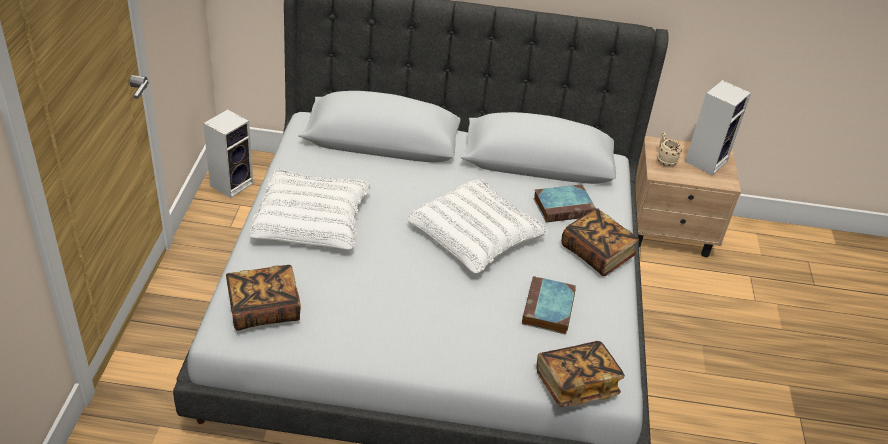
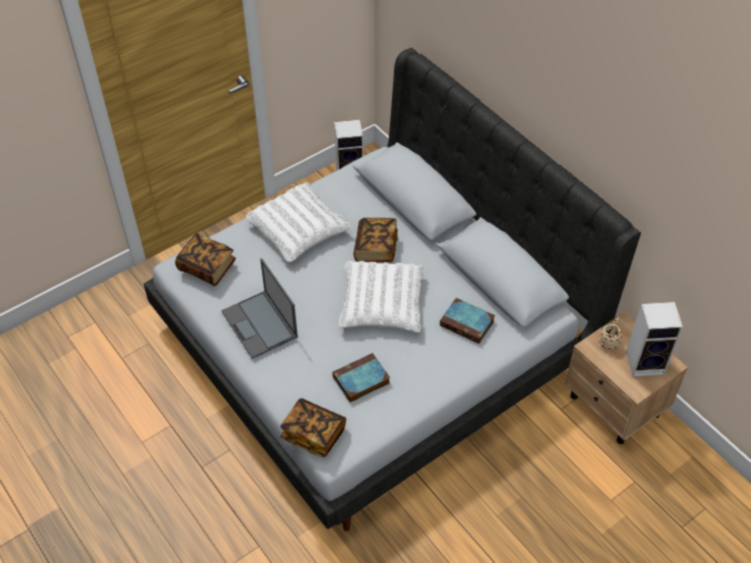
camera: 50 degrees right, 10 degrees up
book [561,208,639,276] -> book moved to [354,218,398,262]
none -> laptop [221,258,298,359]

